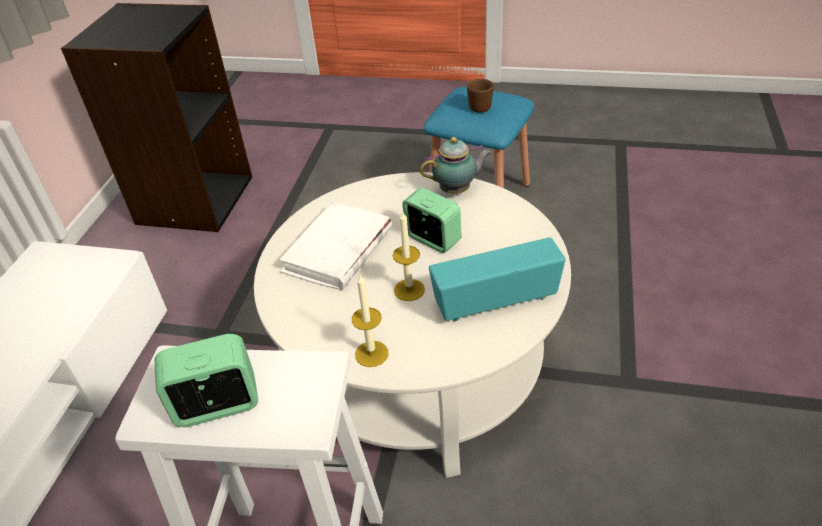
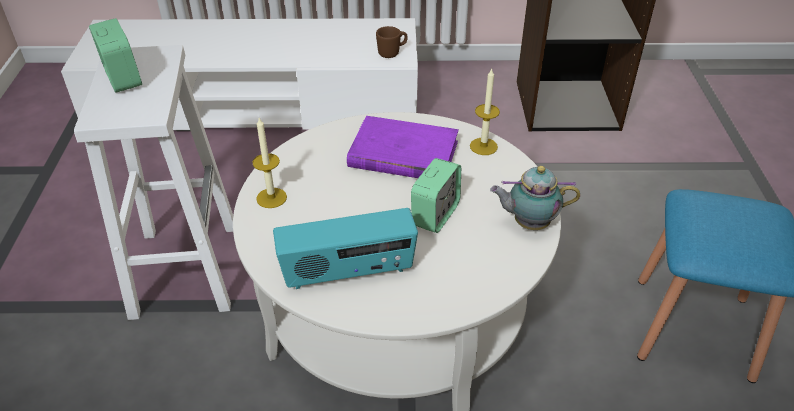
camera: 75 degrees right, 0 degrees up
white book [279,201,392,291] -> purple book [347,116,459,178]
candle [393,210,425,301] -> candle moved to [470,68,500,155]
teapot [420,137,491,194] -> teapot turned 120 degrees clockwise [490,166,580,230]
radio [429,237,566,321] -> radio turned 105 degrees clockwise [273,208,418,289]
brown mug [467,79,494,113] -> brown mug moved to [376,26,408,58]

